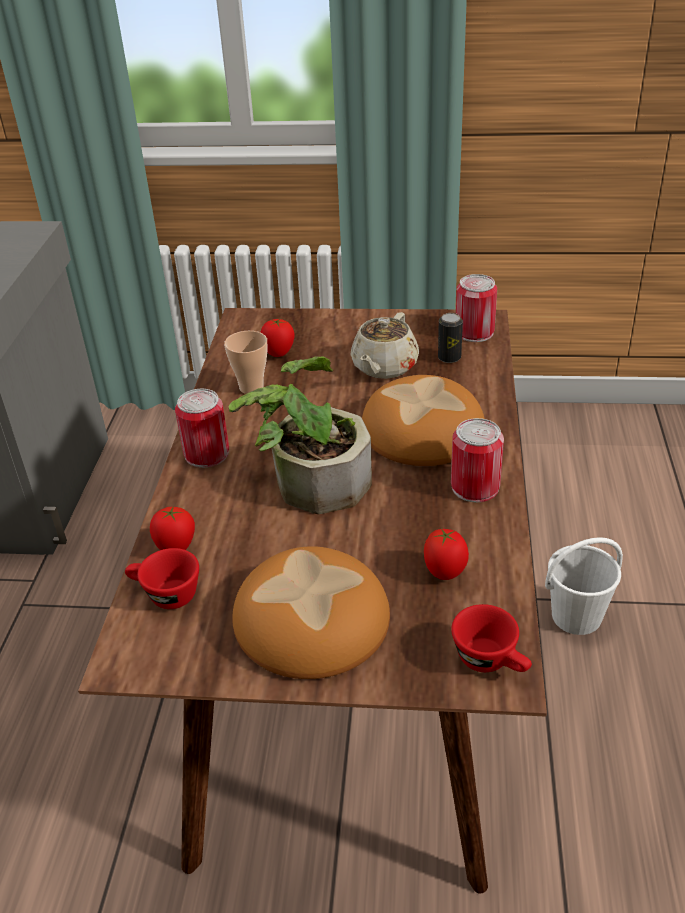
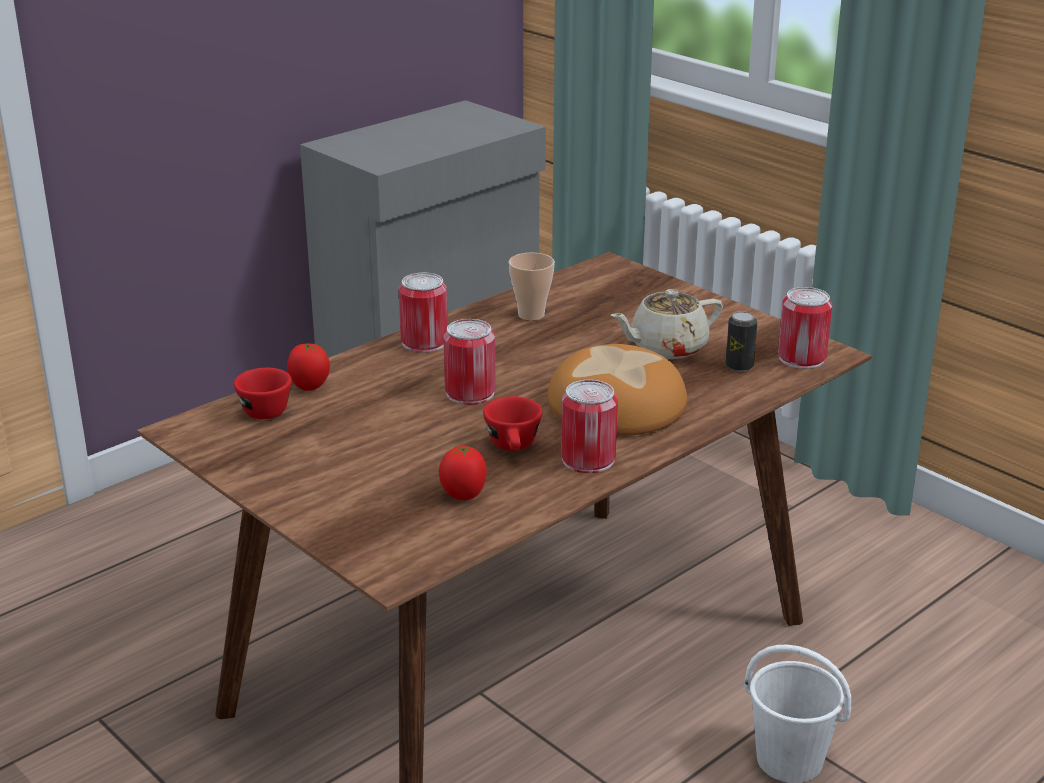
camera: 40 degrees right, 10 degrees down
potted plant [228,356,372,514] -> can [444,319,496,405]
bread [232,546,390,679] -> none
tomato [261,318,295,357] -> none
red cup [451,604,532,672] -> red cup moved to [483,396,542,451]

